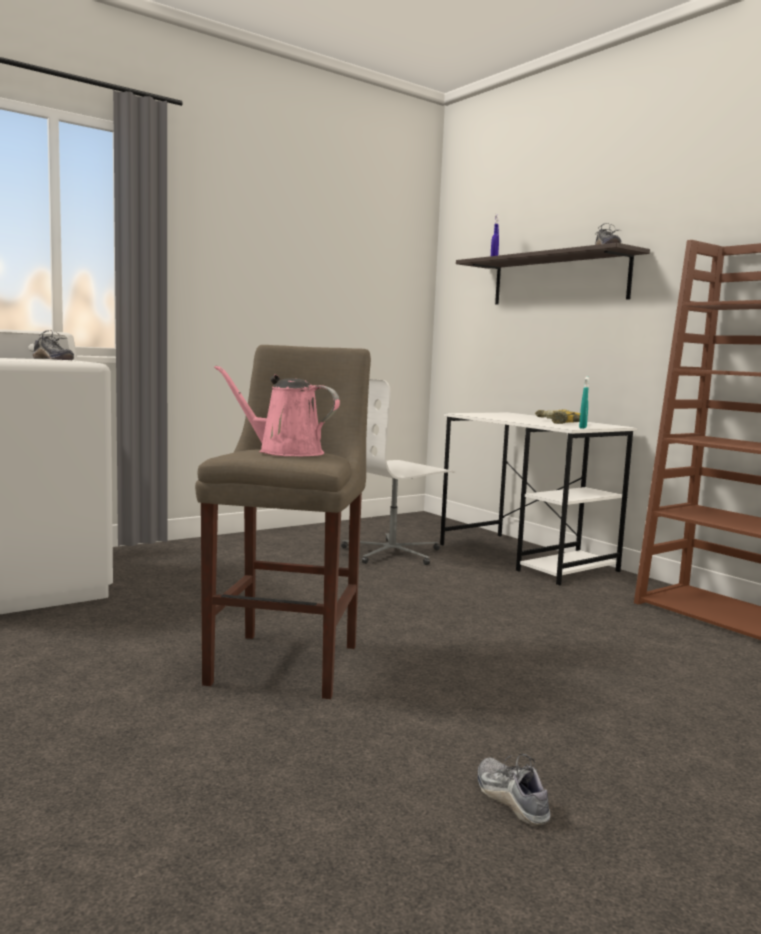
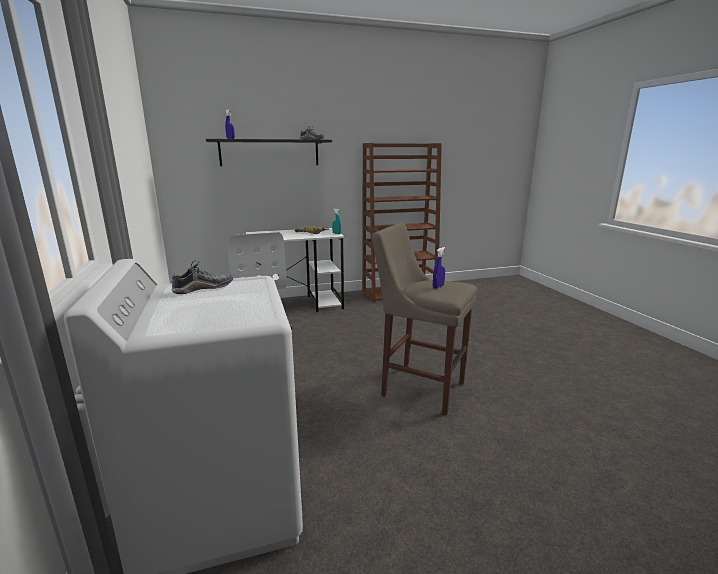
camera: 70 degrees left, 10 degrees up
pink watering can [214,365,340,456] -> blue spray bottle [433,247,445,289]
shoe [478,754,551,825] -> none

